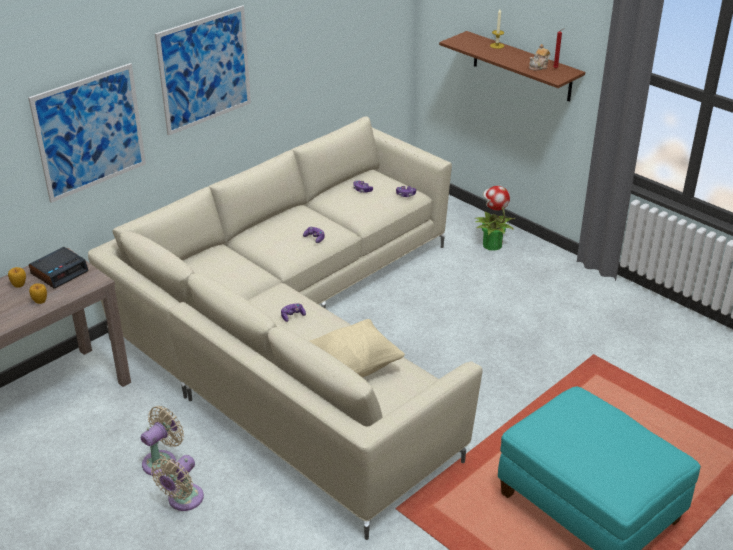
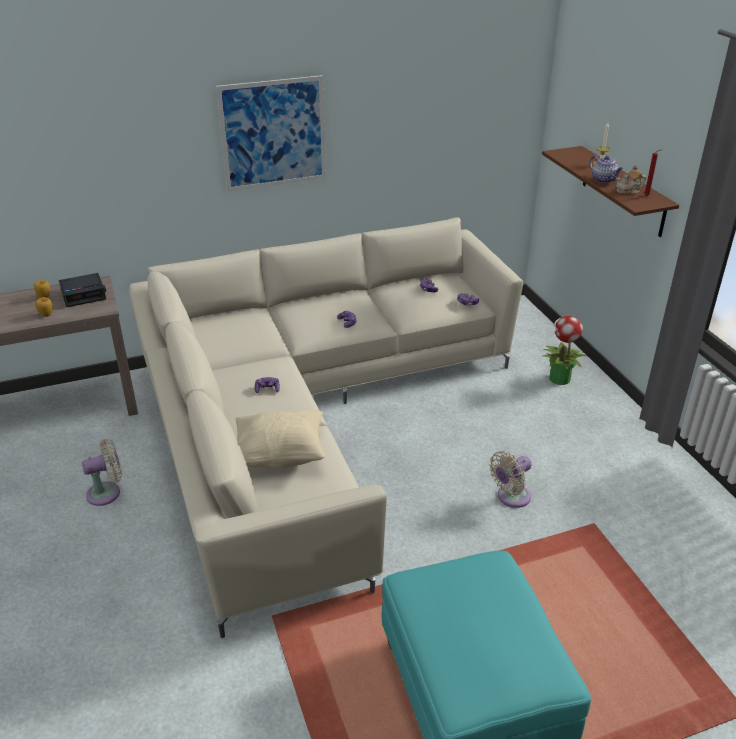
camera: 25 degrees right, 0 degrees up
picture [28,63,146,203] -> none
beige fan [151,455,204,511] -> beige fan moved to [489,451,532,508]
none -> teapot [589,156,623,183]

